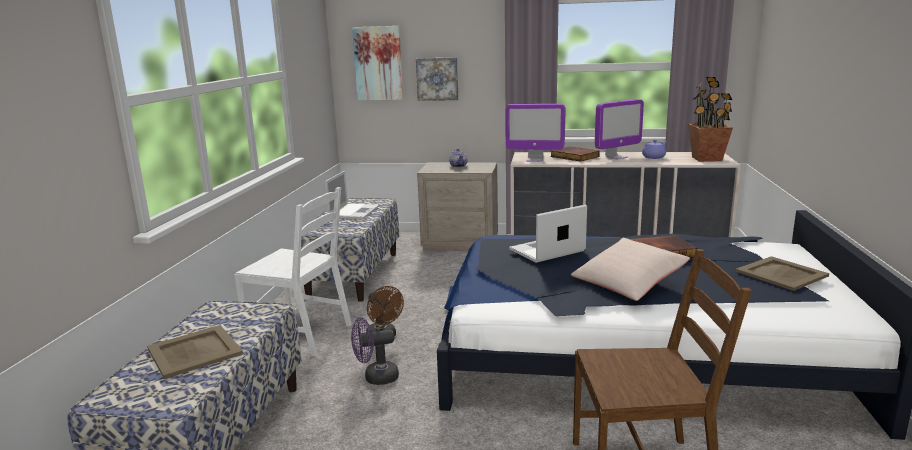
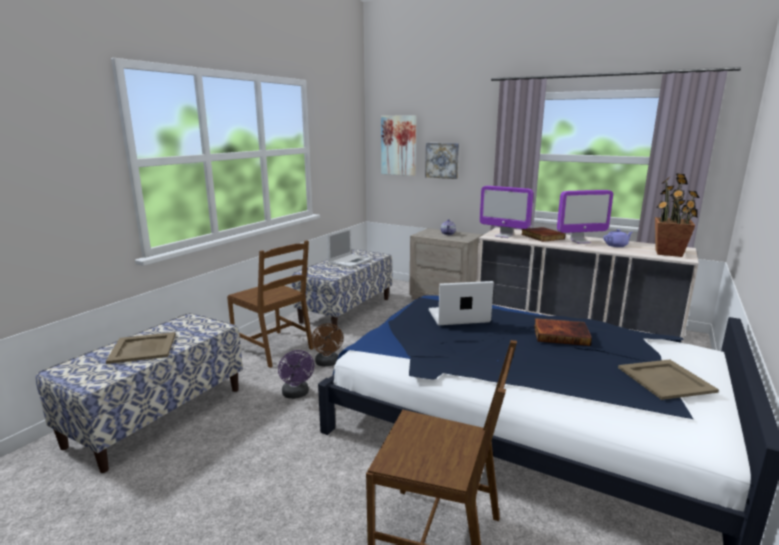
camera: 20 degrees right, 0 degrees up
white chair [234,187,352,356] -> brown chair [227,240,313,368]
purple fan [351,317,399,385] -> purple fan turned 120 degrees counterclockwise [278,350,314,399]
beige pillow [571,238,690,301] -> none

